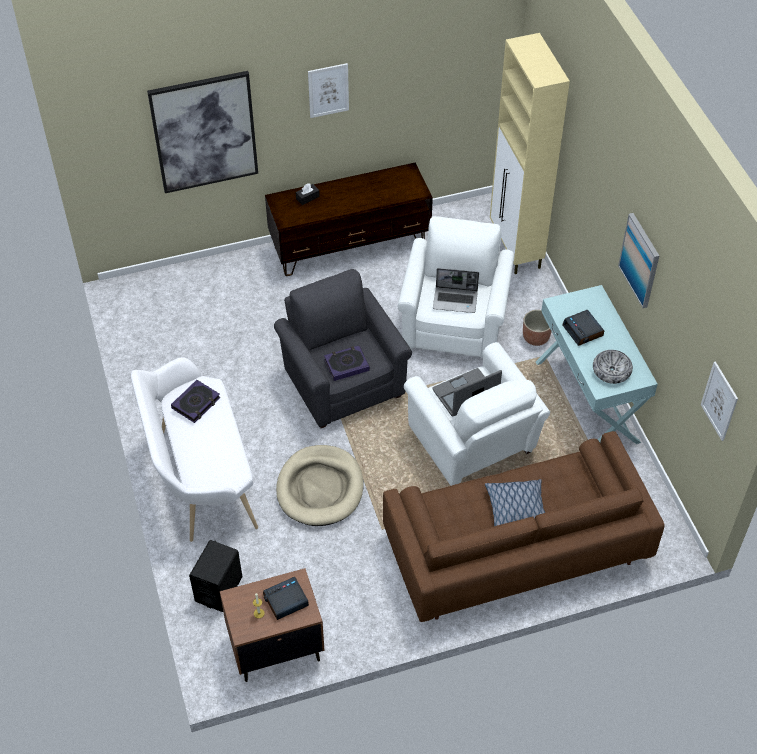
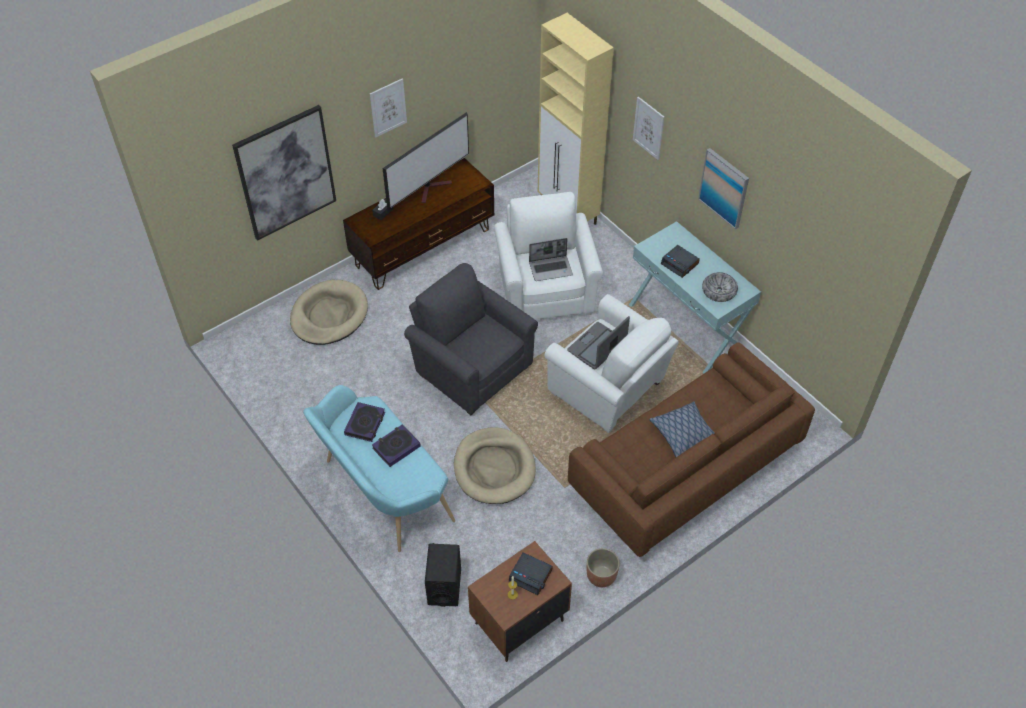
camera: 20 degrees left, 0 degrees up
white bench [131,357,258,542] -> turquoise bench [303,385,455,552]
alarm clock [263,577,309,620] -> alarm clock turned 105 degrees counterclockwise [509,552,553,595]
book [324,345,370,381] -> book moved to [372,424,421,467]
planter [523,310,552,346] -> planter moved to [587,548,619,587]
picture [701,361,738,441] -> picture moved to [633,97,664,160]
none -> beige dog bed [290,280,368,345]
none -> television [383,112,469,208]

